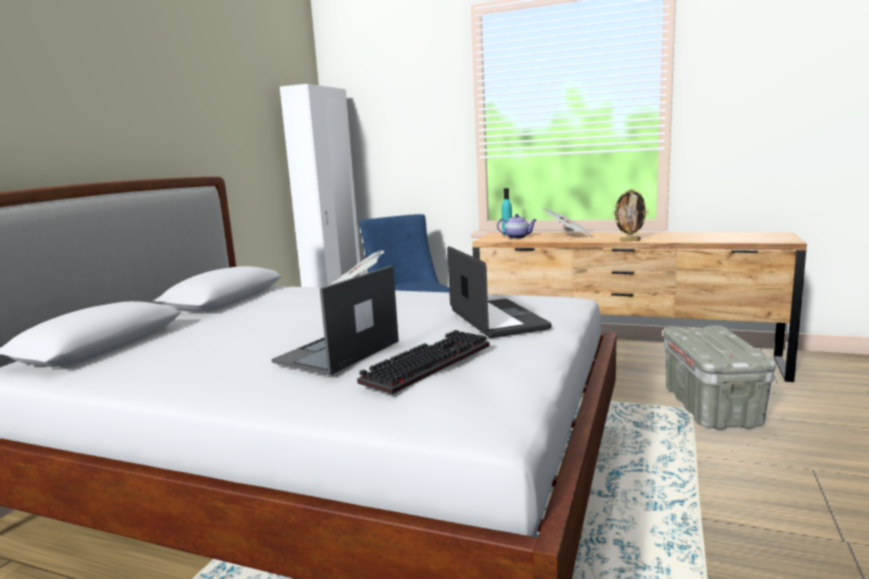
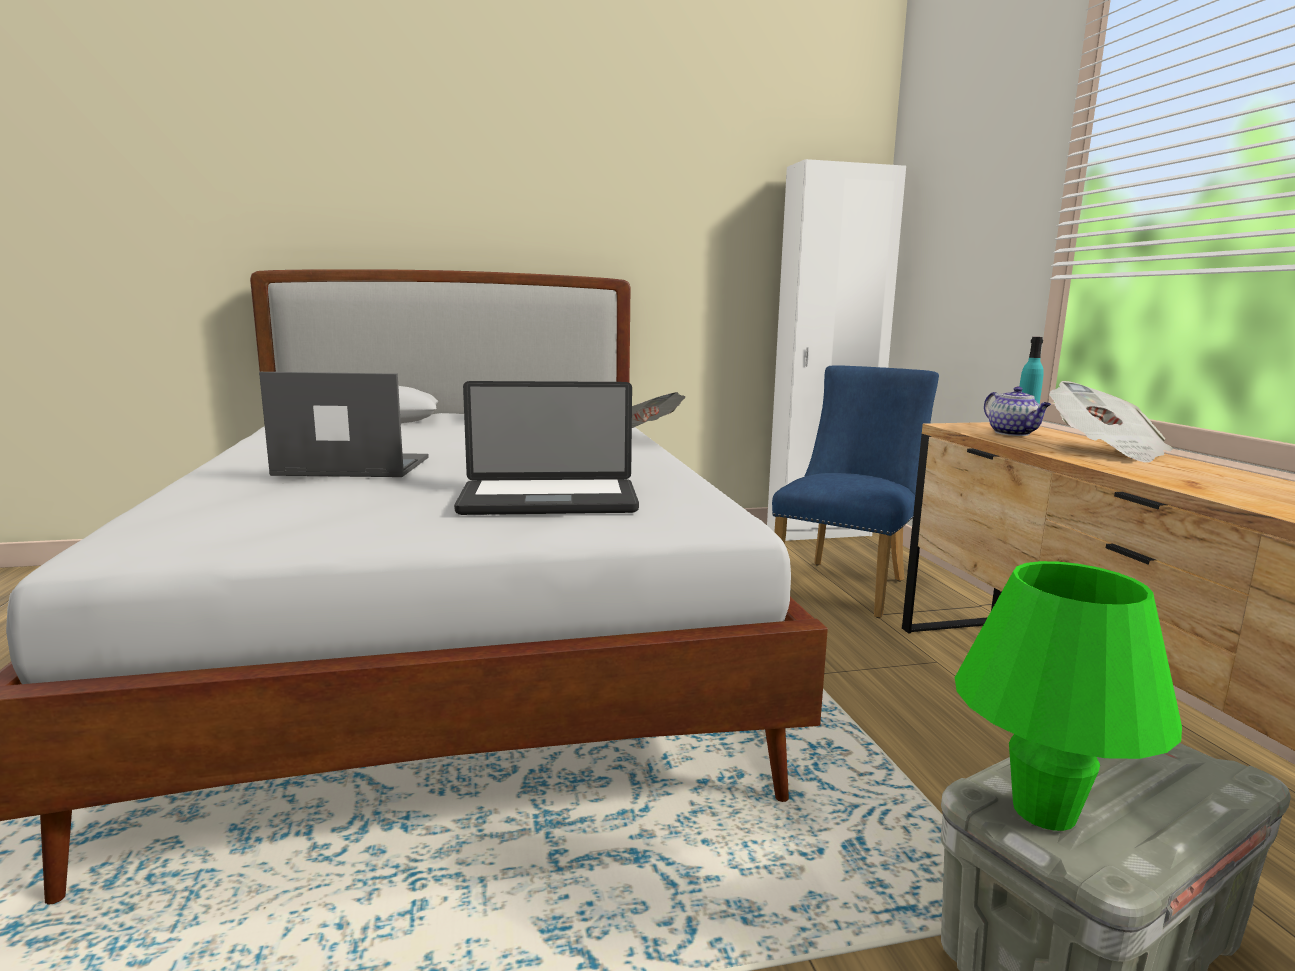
camera: 55 degrees right, 0 degrees up
keyboard [357,330,489,394] -> none
laptop [447,246,551,338] -> laptop turned 45 degrees clockwise [454,381,639,515]
picture frame [613,188,649,242] -> none
none -> green table lamp [955,561,1182,831]

